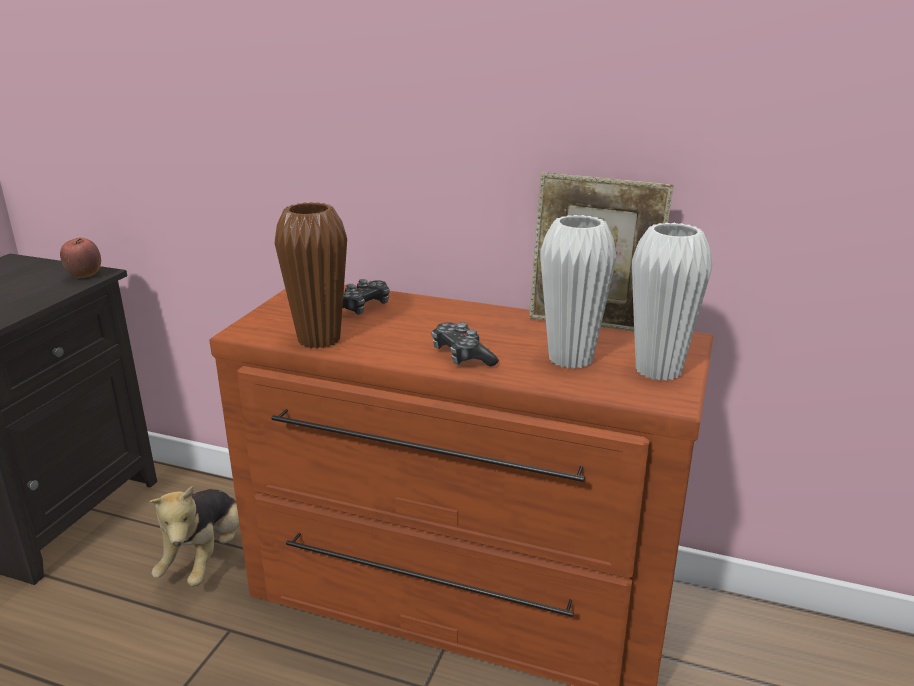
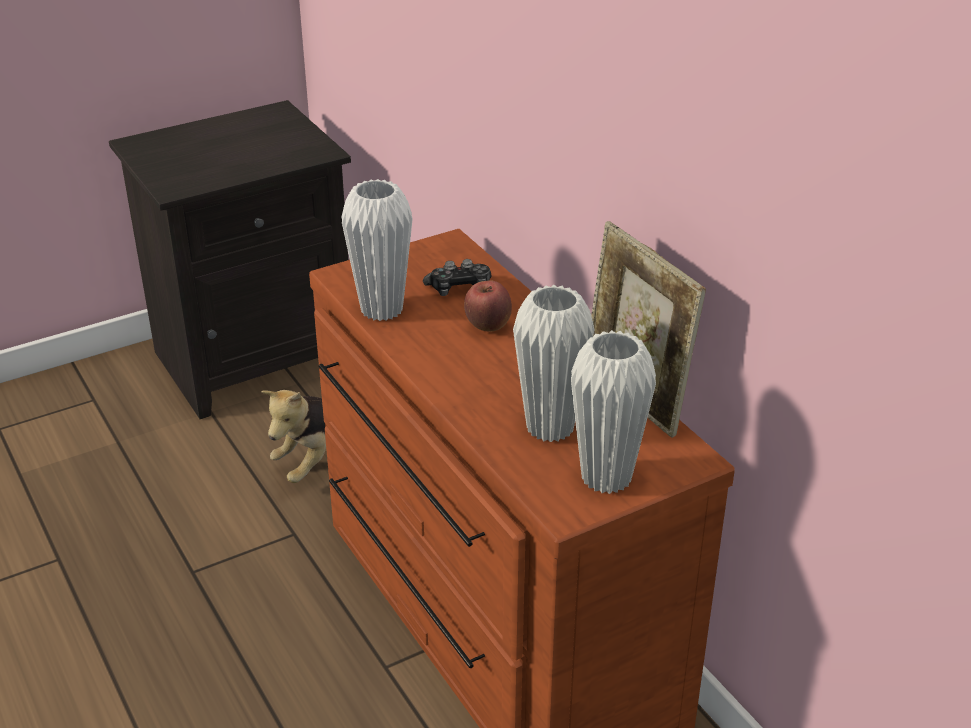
camera: 40 degrees right, 10 degrees up
apple [60,238,101,278] -> apple moved to [464,280,512,332]
brown vase [275,202,347,349] -> white vase [342,179,412,321]
game controller [432,322,499,367] -> none

